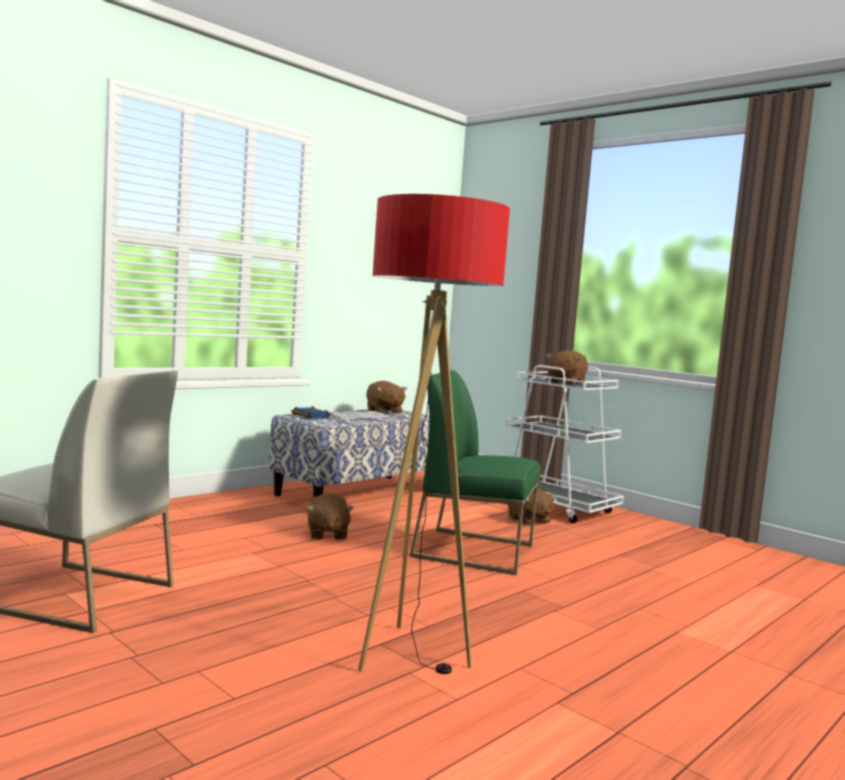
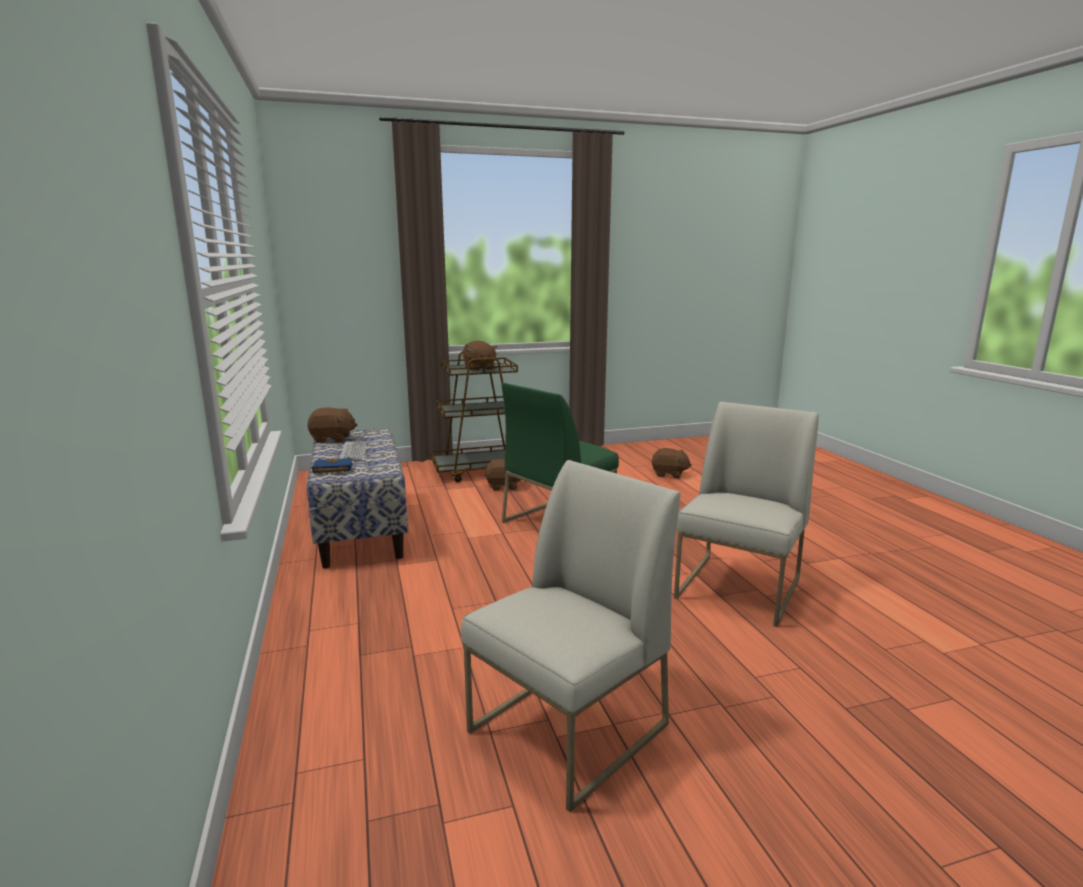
camera: 60 degrees left, 10 degrees up
brown plush toy [307,493,354,540] -> brown plush toy moved to [651,448,692,478]
floor lamp [358,194,510,674] -> white chair [674,402,819,627]
white cart [505,365,624,523] -> brown cart [430,351,518,482]

